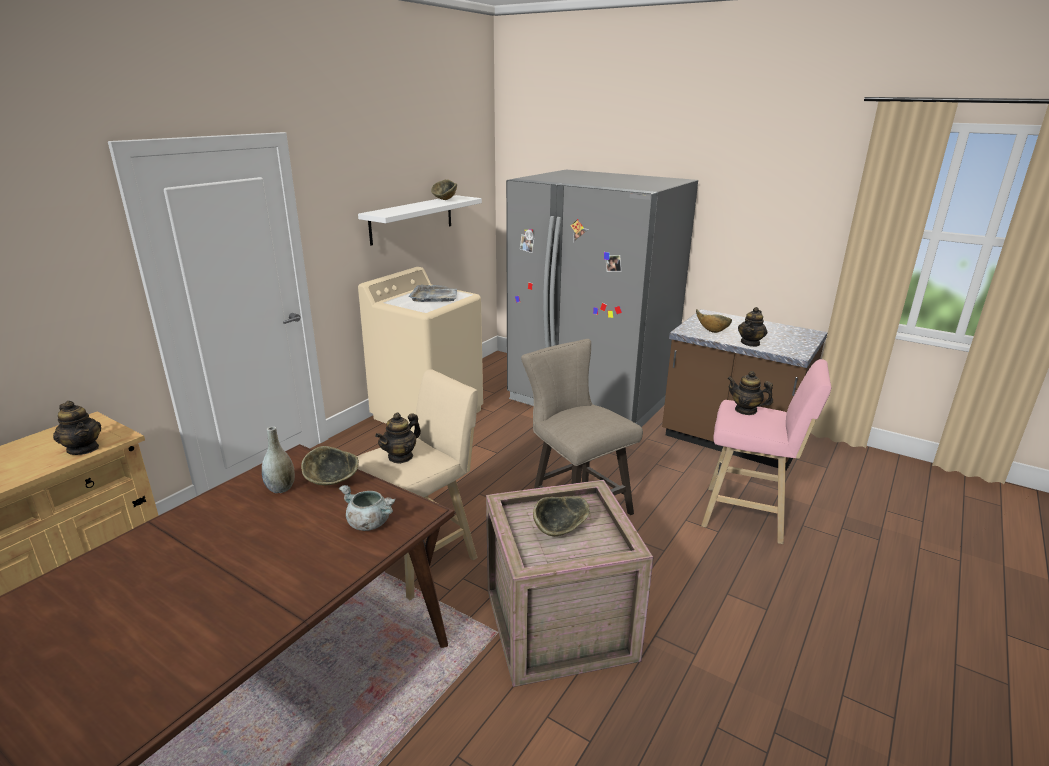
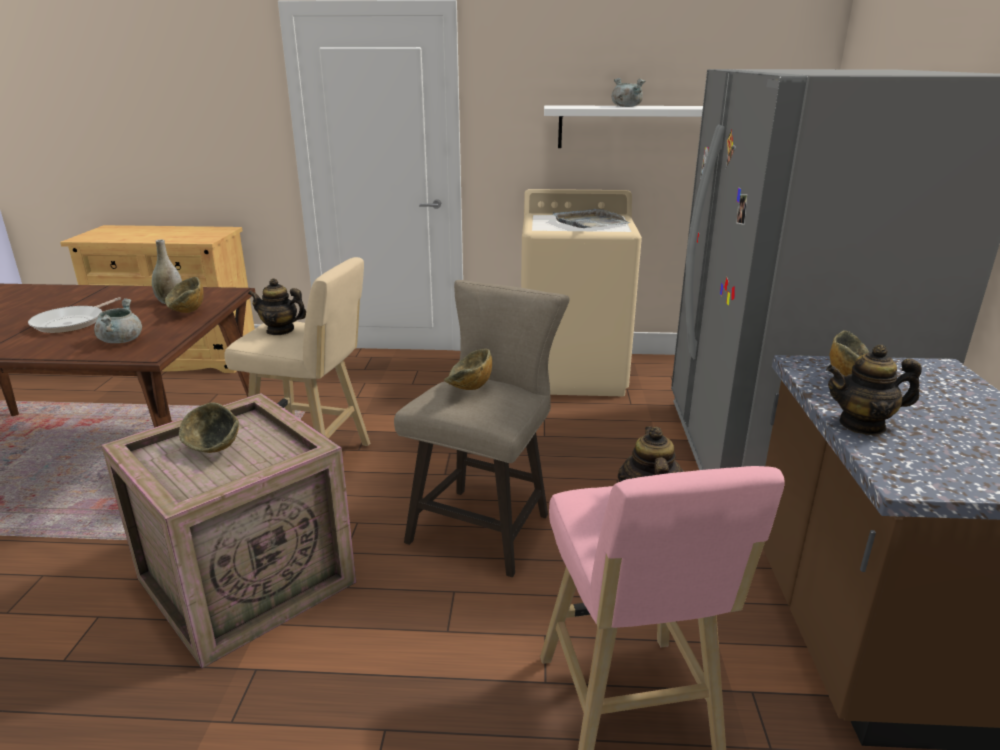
camera: 60 degrees right, 0 degrees up
teapot [53,401,101,455] -> none
bowl [431,179,457,200] -> bowl moved to [444,349,492,390]
none -> frying pan [28,297,121,333]
none -> grey cooking pot [612,78,645,107]

